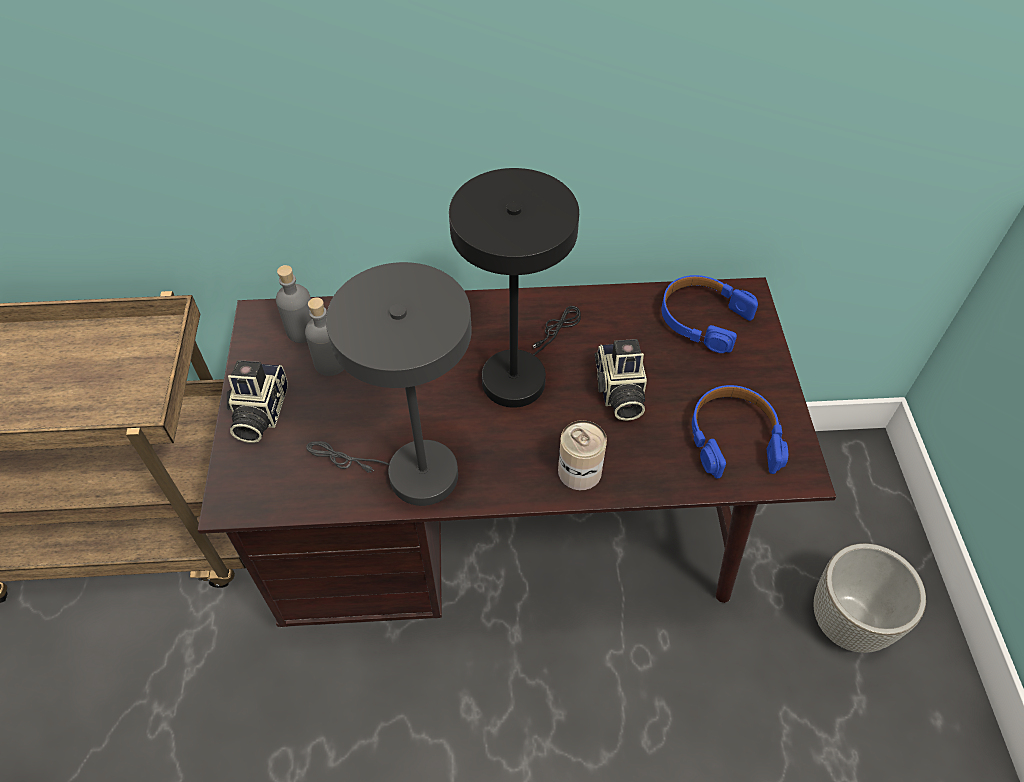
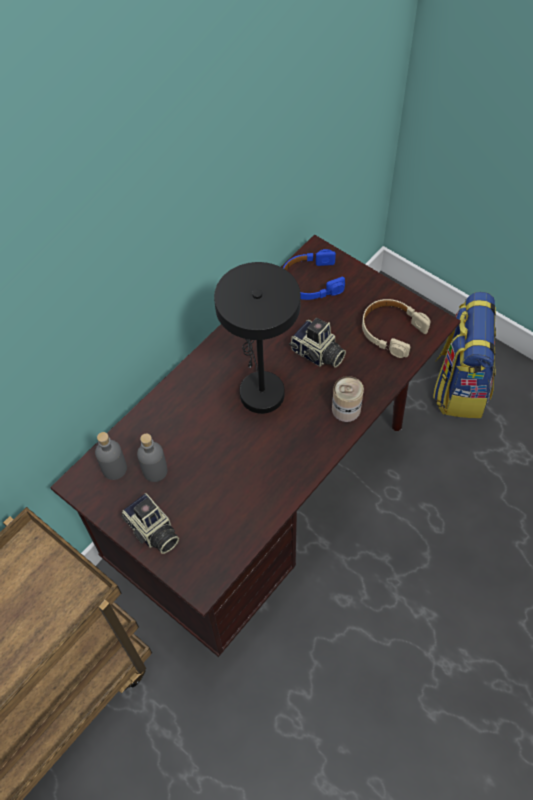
camera: 45 degrees left, 5 degrees up
grey table lamp [306,262,472,506] -> none
blue headphones [692,385,788,479] -> beige headphones [362,299,430,358]
grey planter [813,543,926,653] -> backpack [433,292,496,418]

